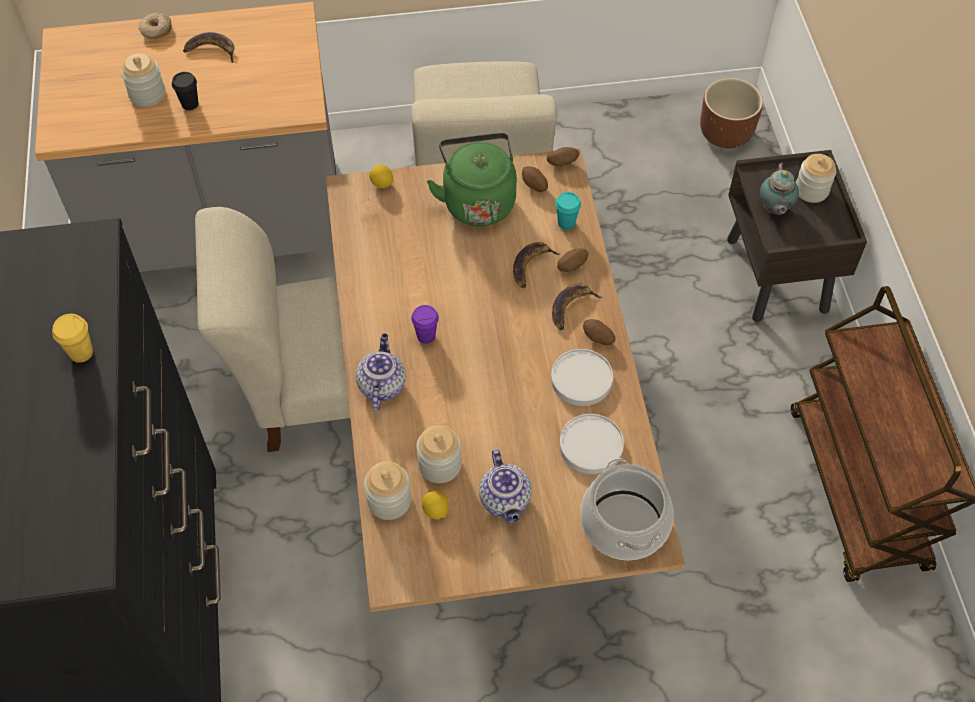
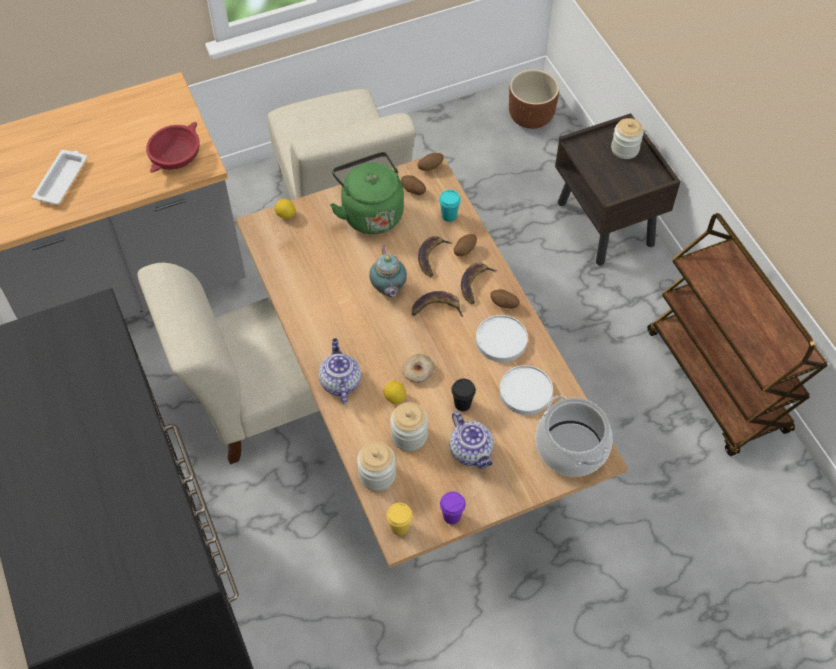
camera: 15 degrees left, 0 degrees up
yellow cup [52,314,93,363] -> yellow cup moved to [387,503,413,536]
jar [121,53,165,107] -> white tray [32,150,87,205]
donut [139,13,172,39] -> donut moved to [403,354,434,383]
black cup [172,72,198,110] -> black cup moved to [451,379,476,411]
banana [183,32,235,63] -> banana moved to [412,291,463,317]
purple cup [411,305,439,344] -> purple cup moved to [440,491,466,524]
lemon [422,490,449,519] -> lemon moved to [384,381,406,404]
teapot [760,162,799,215] -> teapot moved to [369,246,407,297]
none -> red bowl [146,122,200,172]

